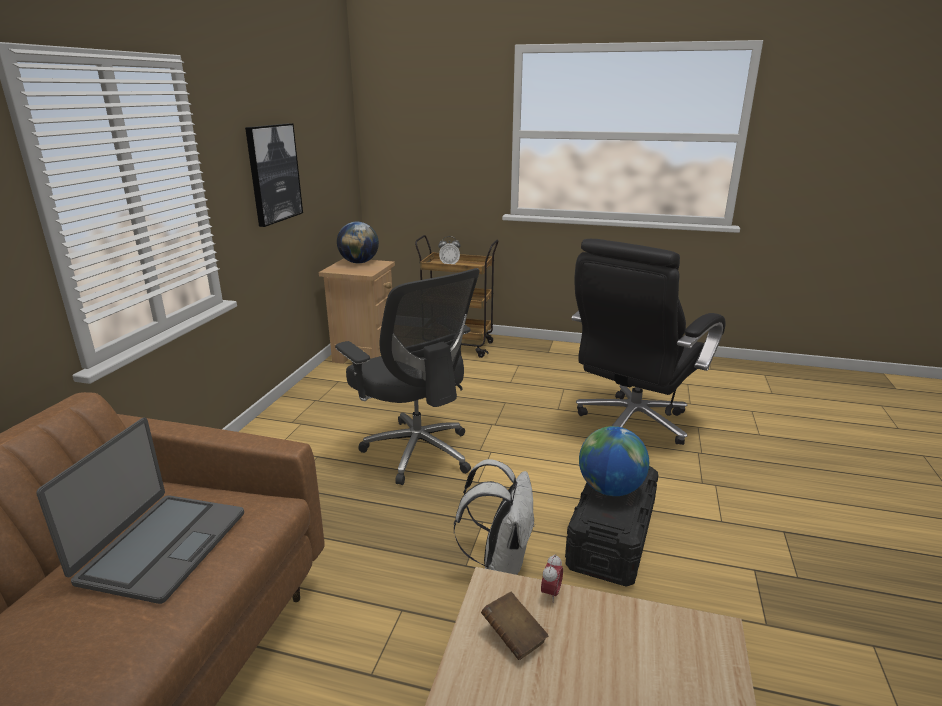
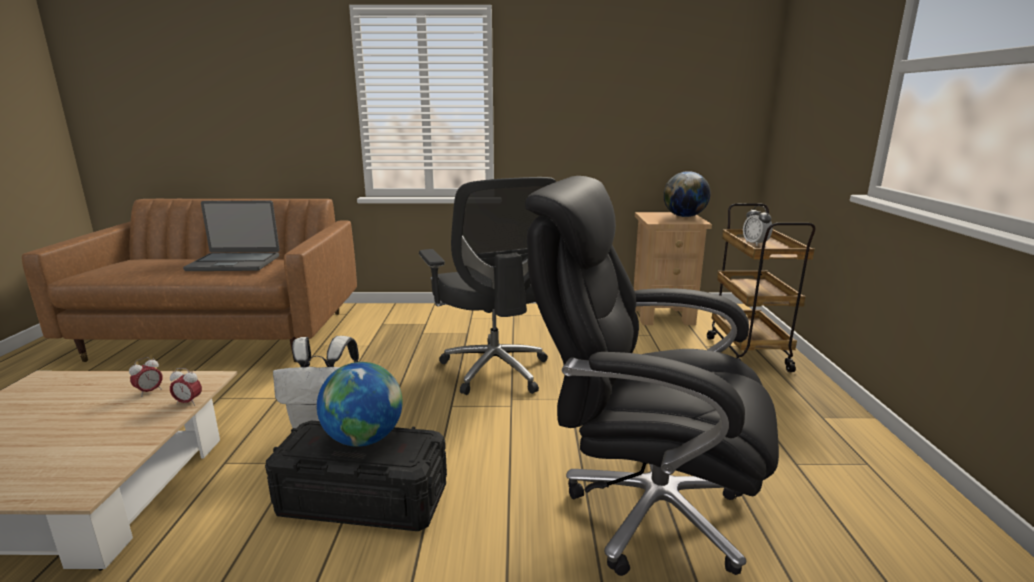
camera: 75 degrees right, 5 degrees down
picture [245,123,303,227] -> none
office chair [335,268,480,485] -> office chair turned 60 degrees counterclockwise [419,177,556,395]
brown book [481,592,548,660] -> alarm clock [129,357,162,397]

